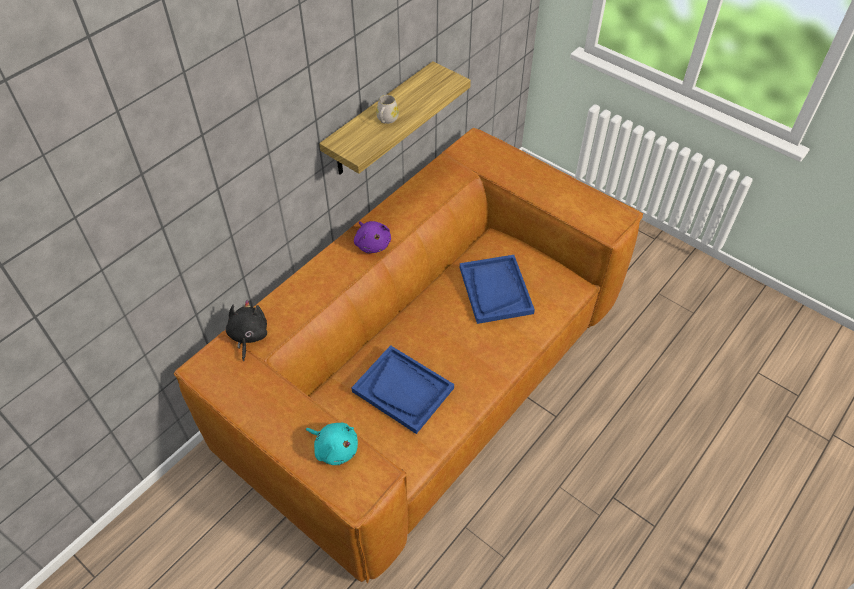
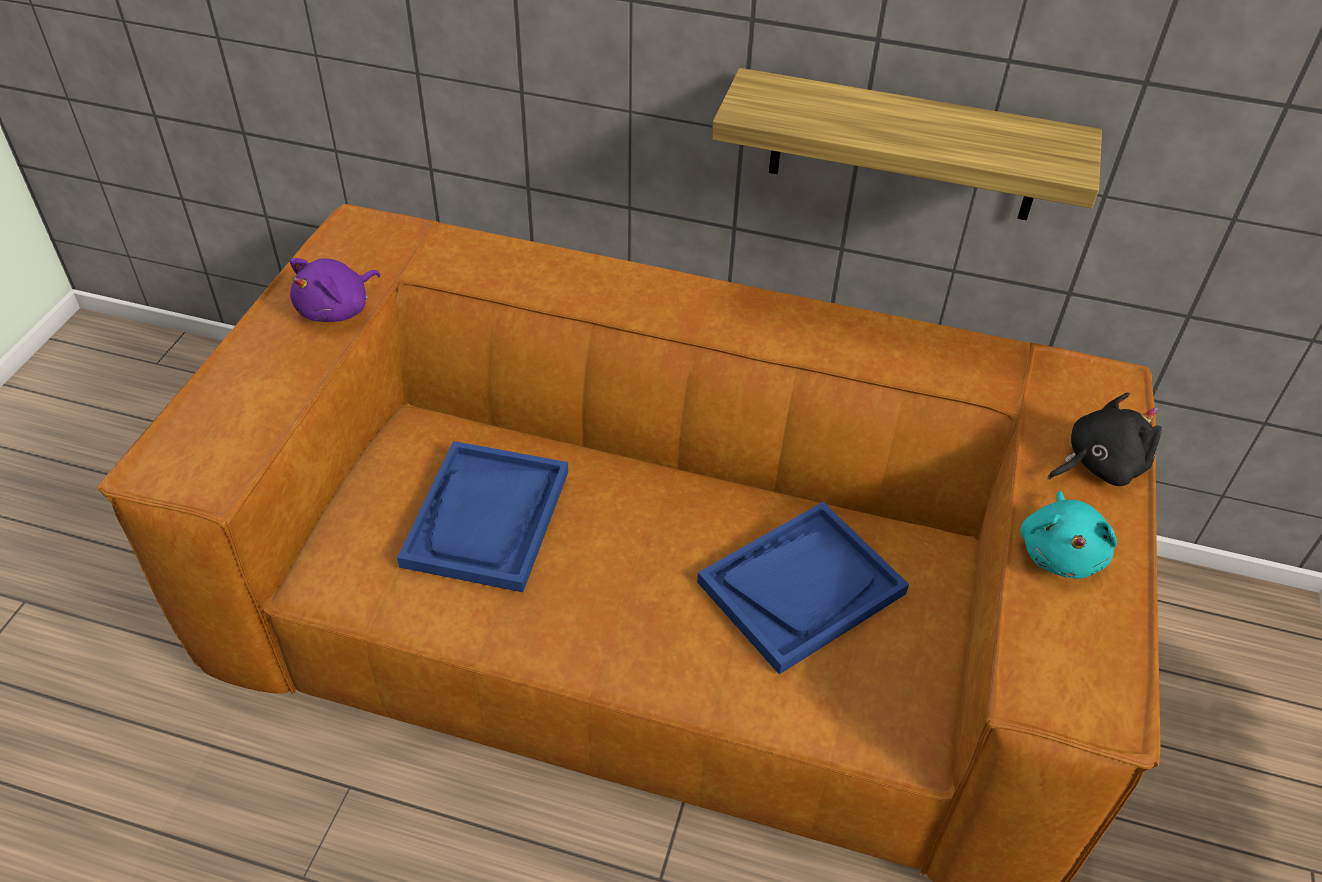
camera: 65 degrees right, 5 degrees down
black plush toy [226,300,267,361] -> black plush toy moved to [1047,392,1162,486]
turquoise plush toy [306,423,358,465] -> turquoise plush toy moved to [1020,491,1117,579]
purple plush toy [354,221,391,253] -> purple plush toy moved to [290,258,380,322]
white mug [376,95,399,124] -> none

